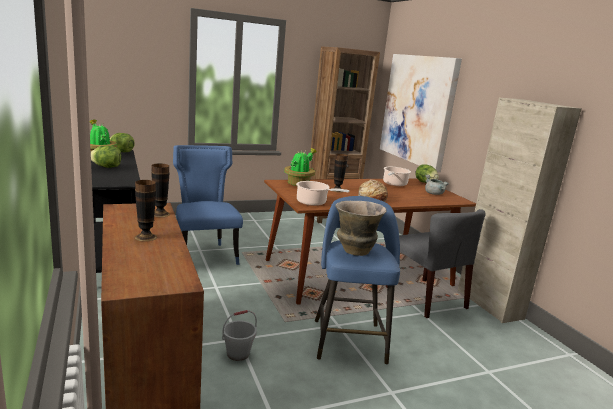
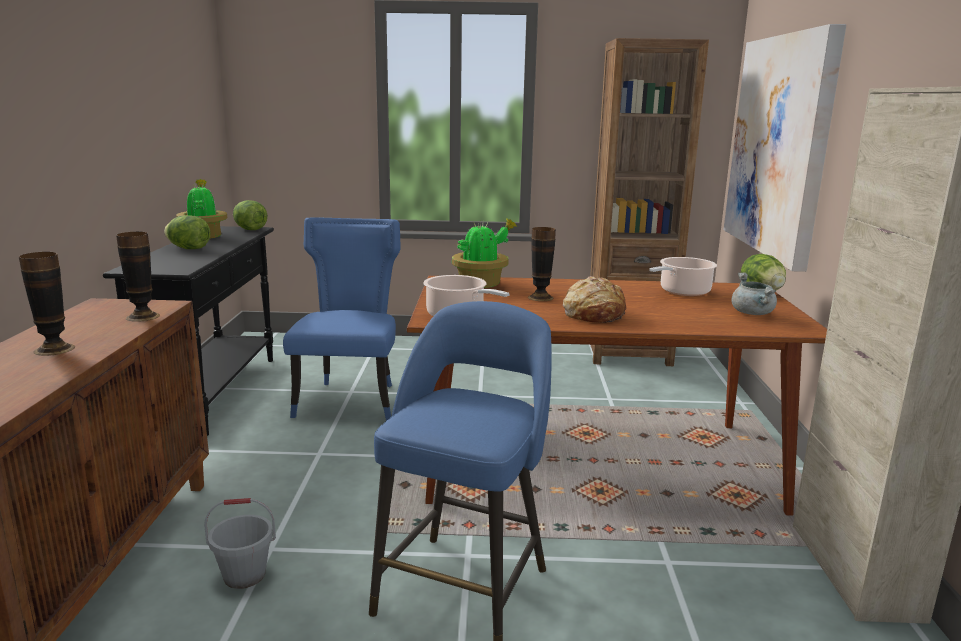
camera: 25 degrees right, 0 degrees up
vase [335,201,387,256] -> none
grey chair [386,209,486,318] -> none

